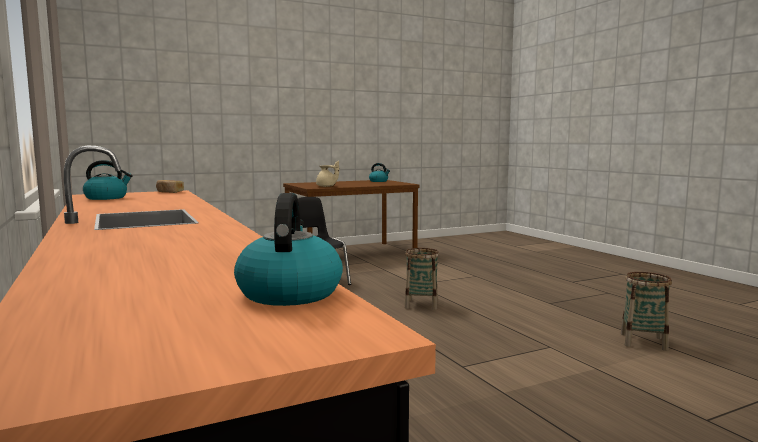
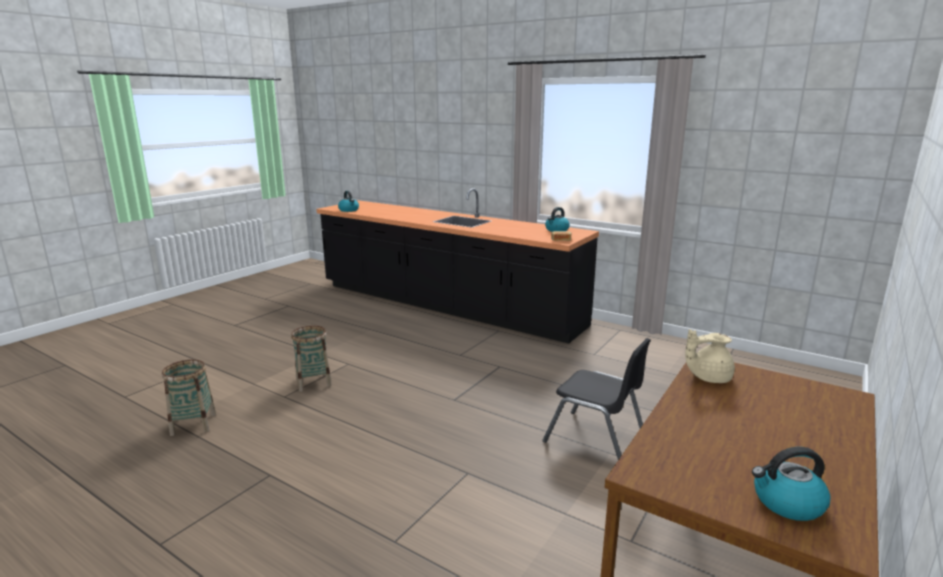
camera: 150 degrees right, 10 degrees up
basket [405,248,439,310] -> basket moved to [291,326,332,392]

